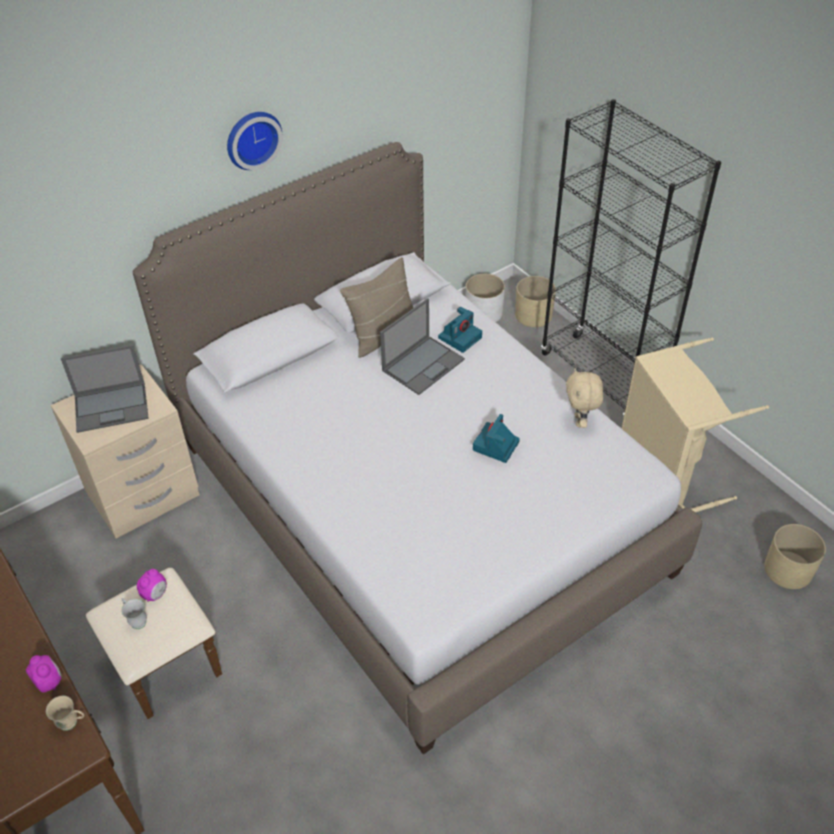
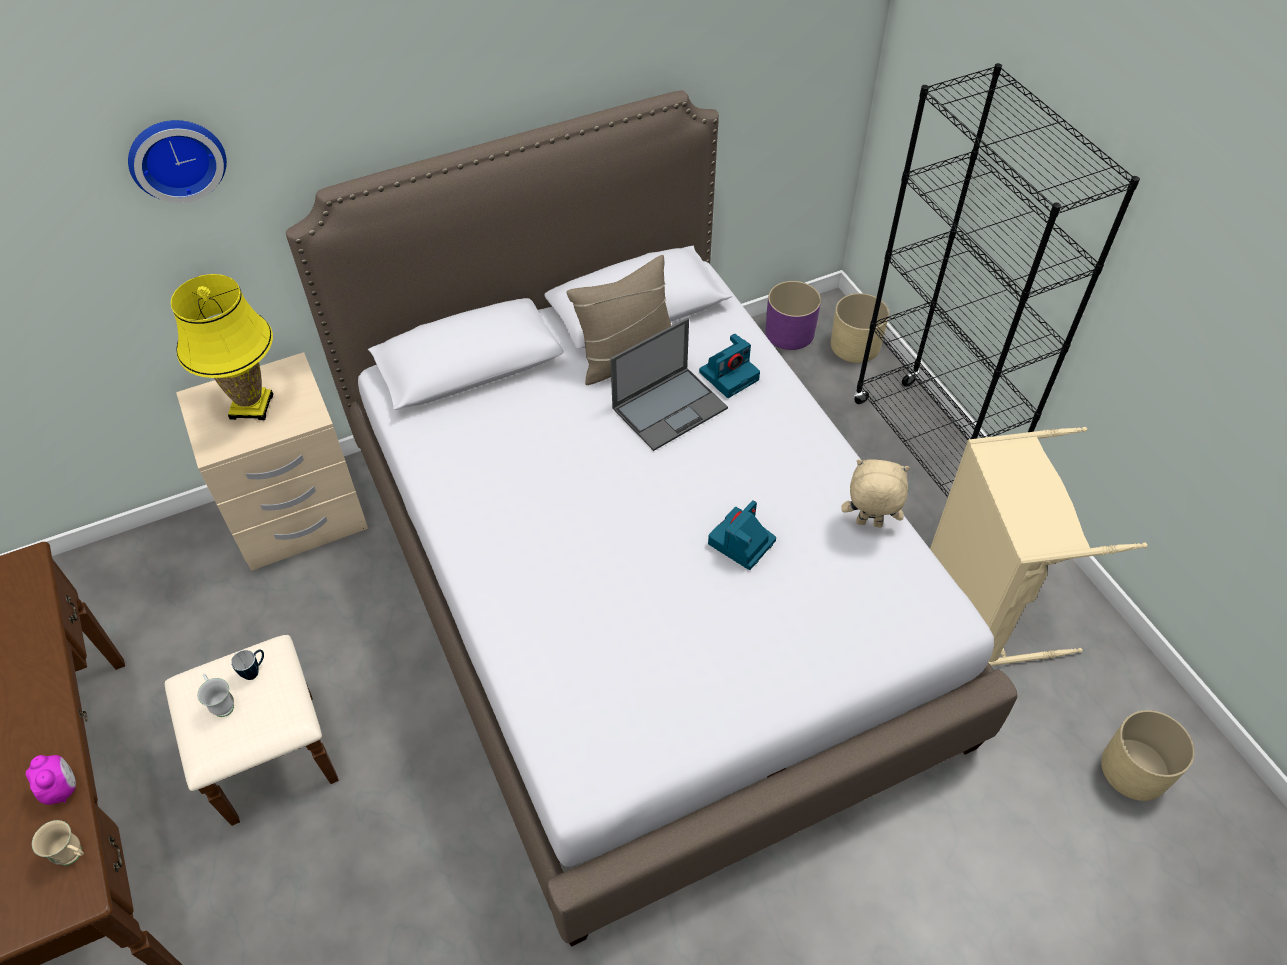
camera: 10 degrees right, 5 degrees up
laptop [61,345,149,433] -> yellow table lamp [171,274,273,420]
alarm clock [137,569,167,602] -> mug [231,650,264,680]
wall clock [227,112,283,170] -> wall clock moved to [128,120,227,203]
white planter [466,274,505,322] -> purple planter [765,281,821,350]
beige plush toy [566,368,603,428] -> beige plush toy turned 90 degrees clockwise [841,459,910,527]

